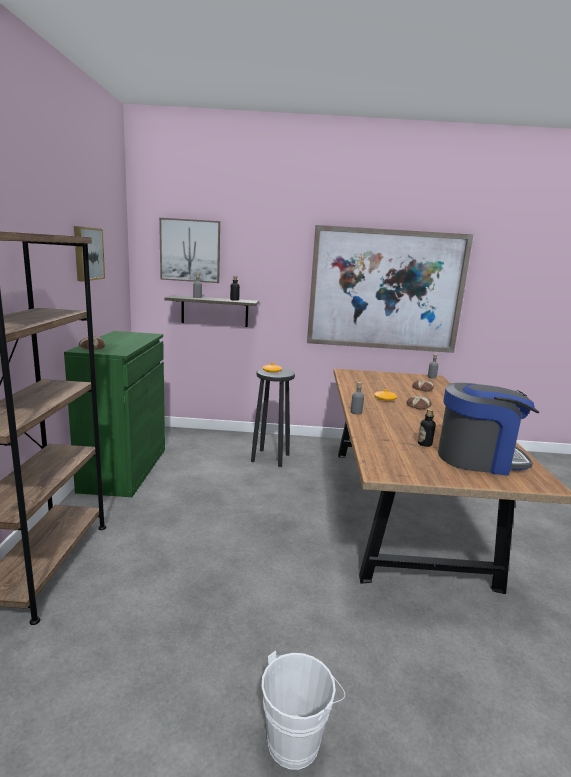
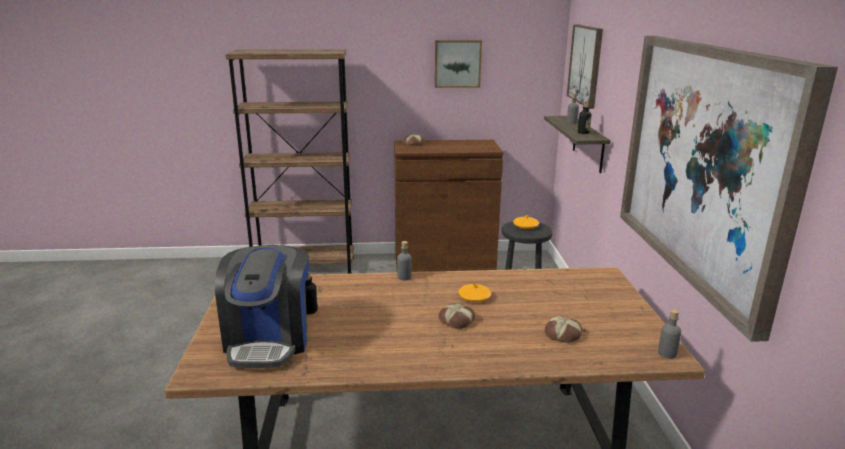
camera: 85 degrees right, 5 degrees up
green cabinet [64,331,165,497] -> brown cabinet [394,140,503,272]
white bucket [261,651,345,770] -> none

